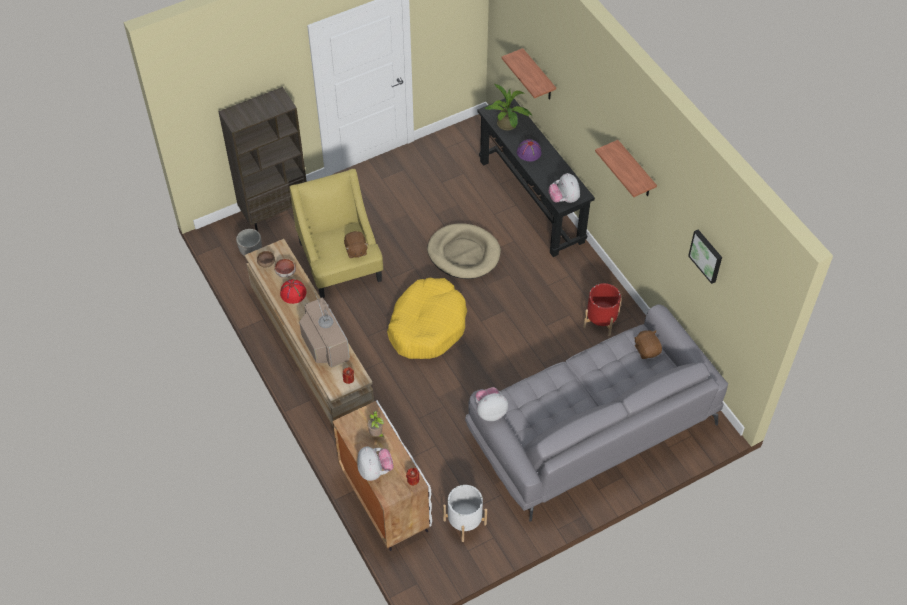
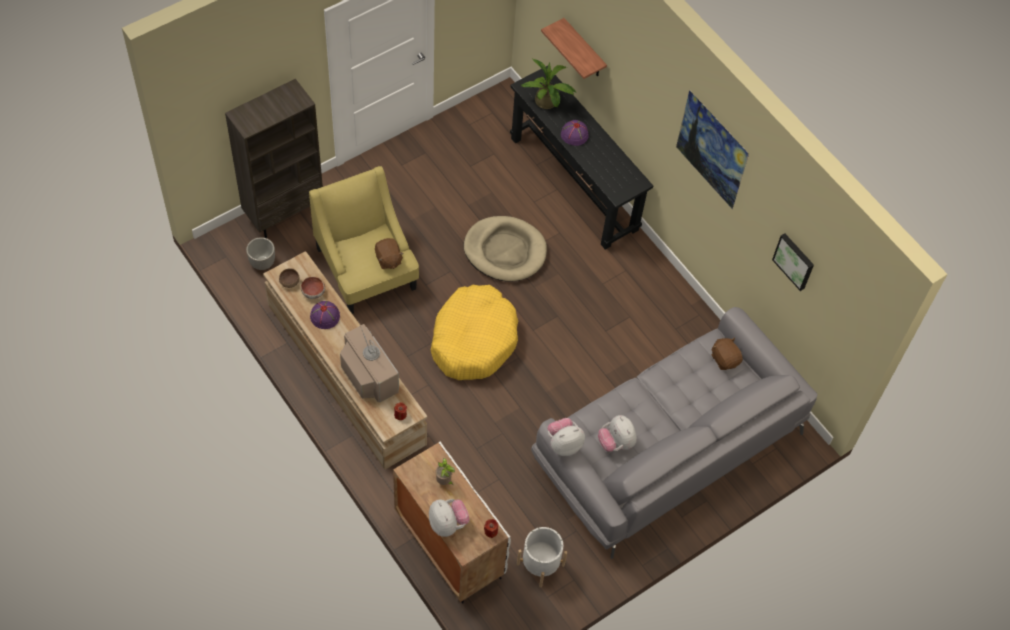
camera: 10 degrees left, 5 degrees up
red hat [280,279,306,304] -> purple hat [310,301,340,329]
plush toy [549,173,580,203] -> plush toy moved to [598,415,637,452]
red planter [583,283,622,336] -> none
shelf [595,140,657,197] -> picture [676,90,749,209]

